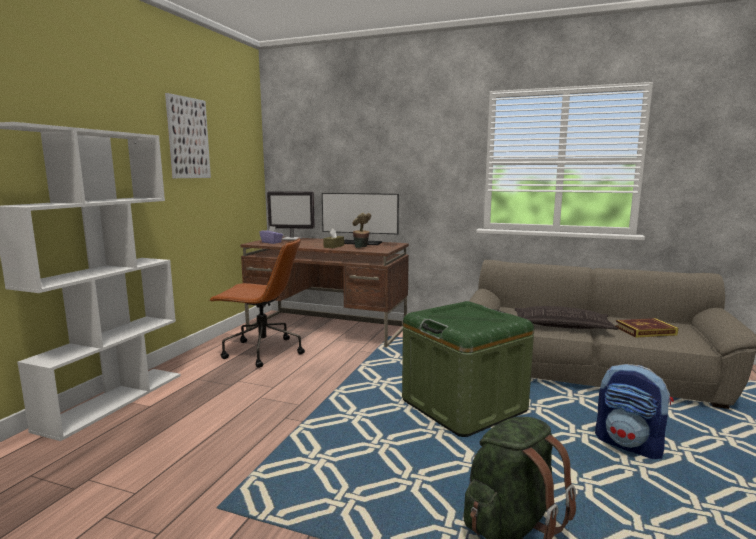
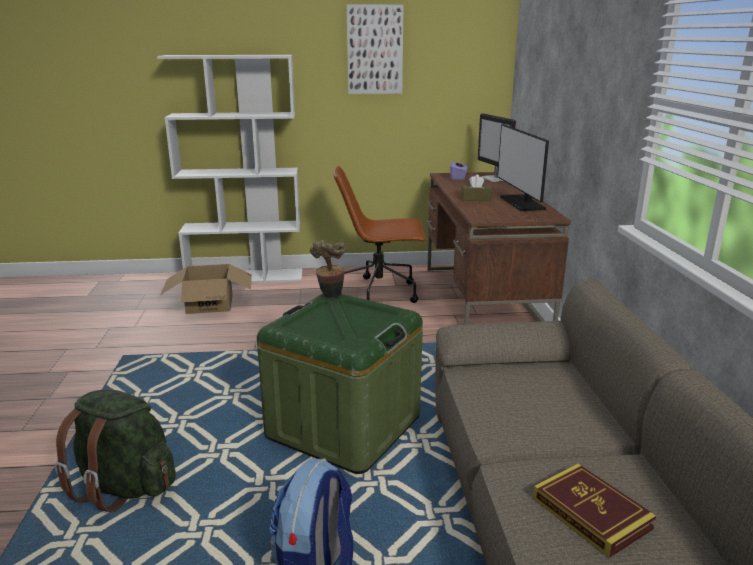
camera: 65 degrees right, 10 degrees up
brown office chair [209,237,305,368] -> brown office chair turned 105 degrees clockwise [334,166,426,303]
potted plant [352,213,371,248] -> potted plant moved to [310,240,346,298]
pillow [515,306,618,330] -> none
none -> cardboard box [160,264,252,314]

